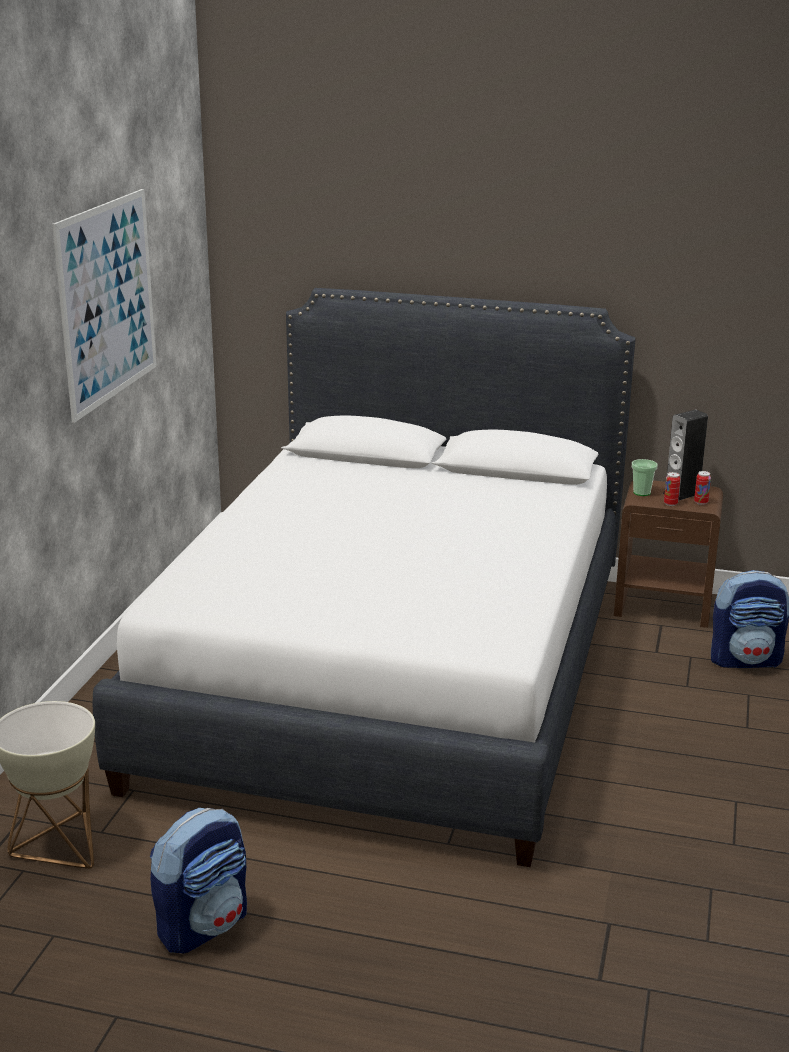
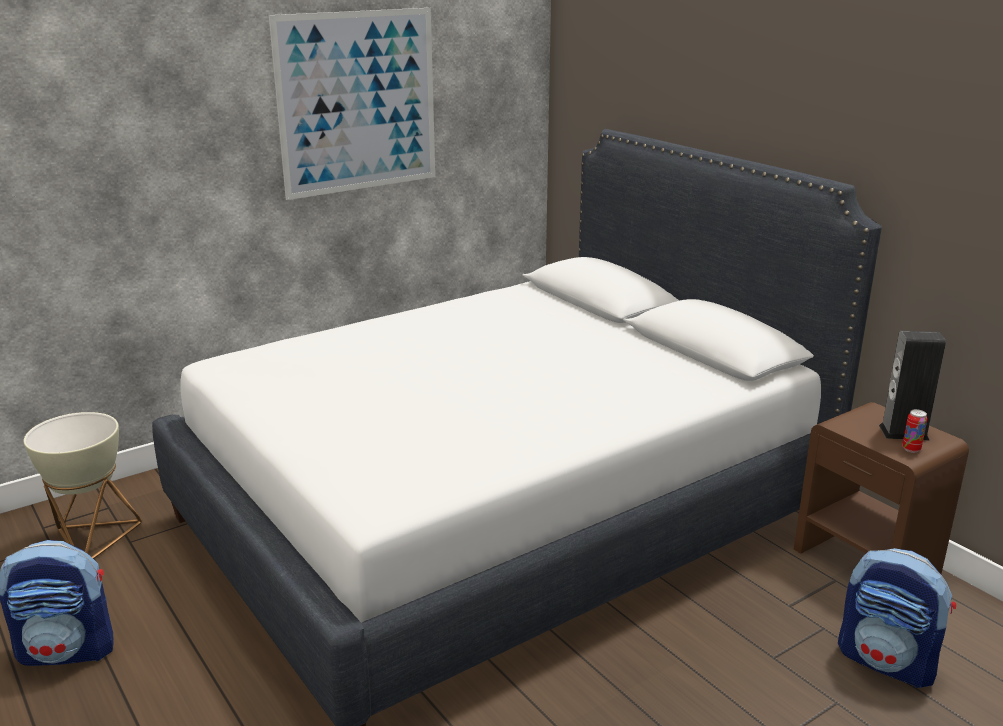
camera: 40 degrees right, 0 degrees up
cup [632,459,658,496] -> none
can [664,472,680,506] -> none

